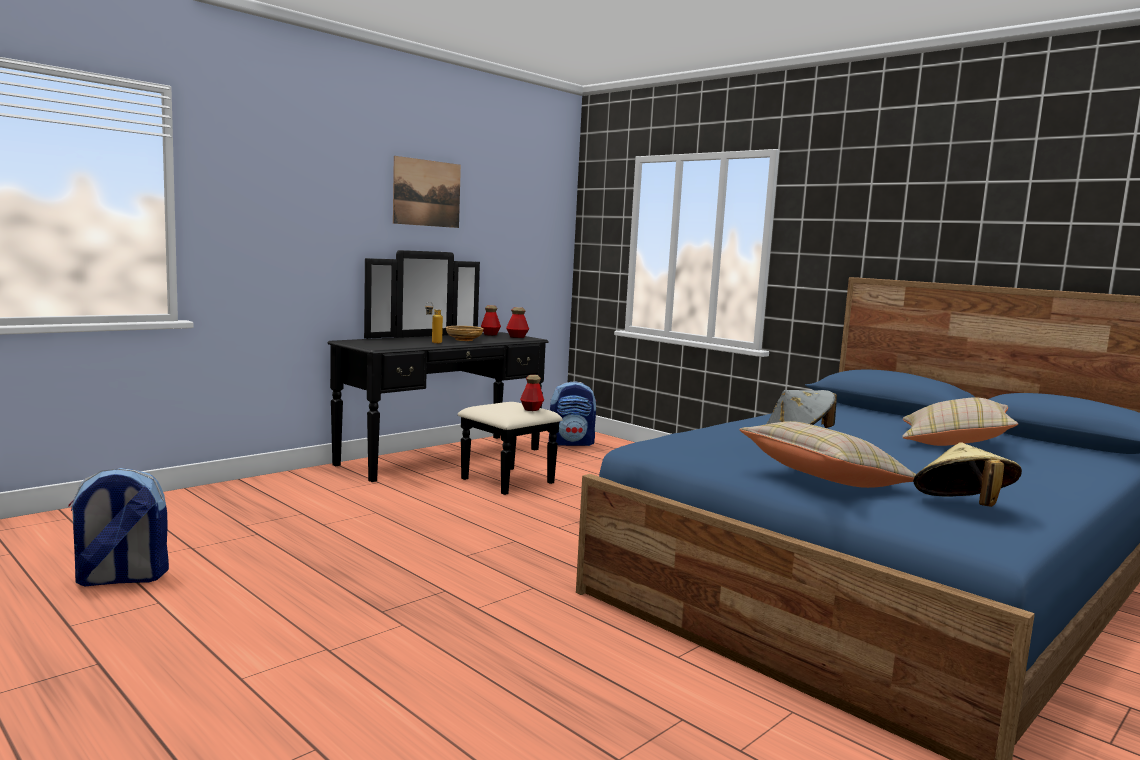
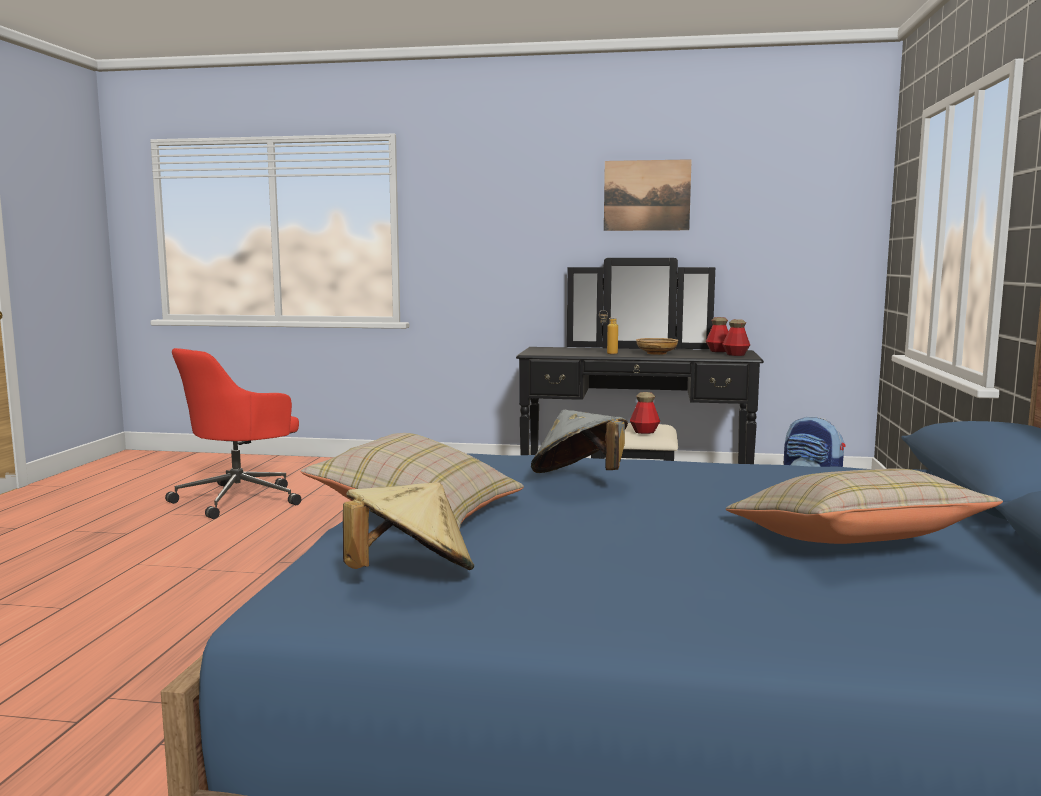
camera: 55 degrees right, 0 degrees up
backpack [68,468,169,586] -> red office chair [165,348,301,519]

